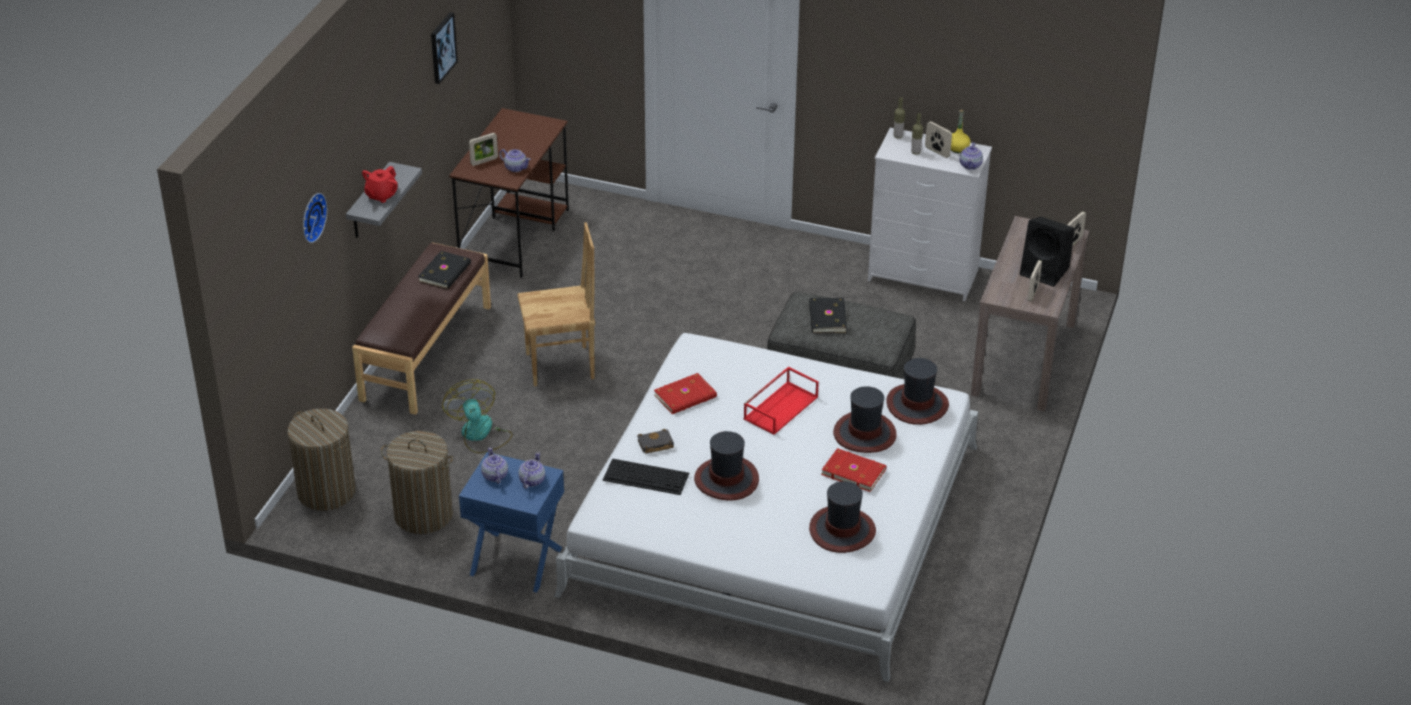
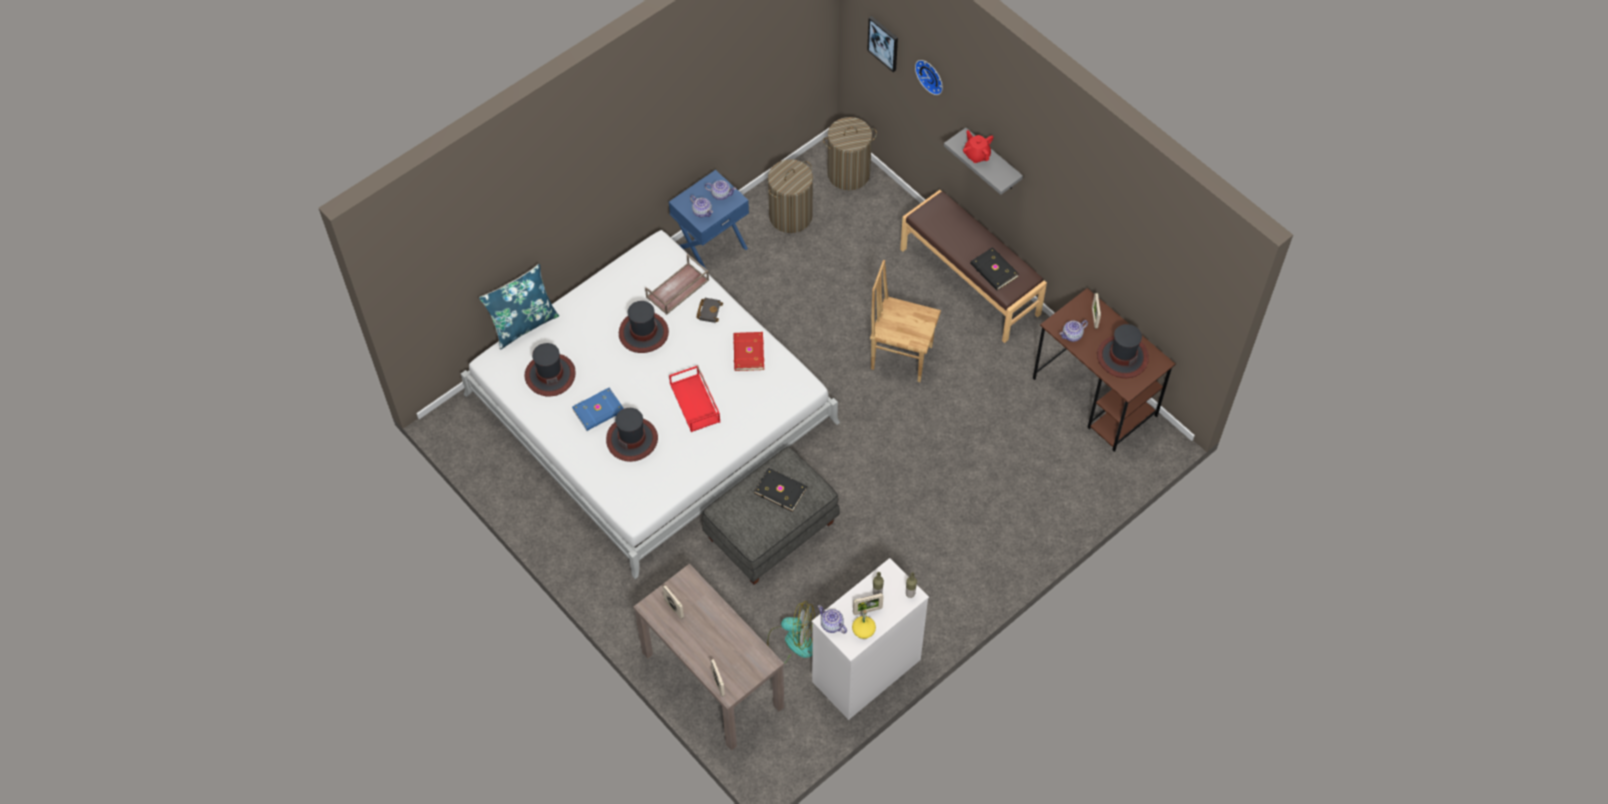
camera: 120 degrees right, 20 degrees up
picture [431,12,458,84] -> picture moved to [867,16,898,72]
fan [442,379,513,453] -> fan moved to [767,601,815,664]
brown chair [517,222,595,387] -> brown chair turned 90 degrees clockwise [870,260,941,382]
keyboard [603,459,689,495] -> brown tray [645,254,709,315]
red book [821,448,886,492] -> blue book [572,387,624,431]
hat [886,358,949,425] -> hat moved to [1097,324,1149,378]
black speaker [1020,217,1075,287] -> none
none -> blue pillow [479,264,559,350]

